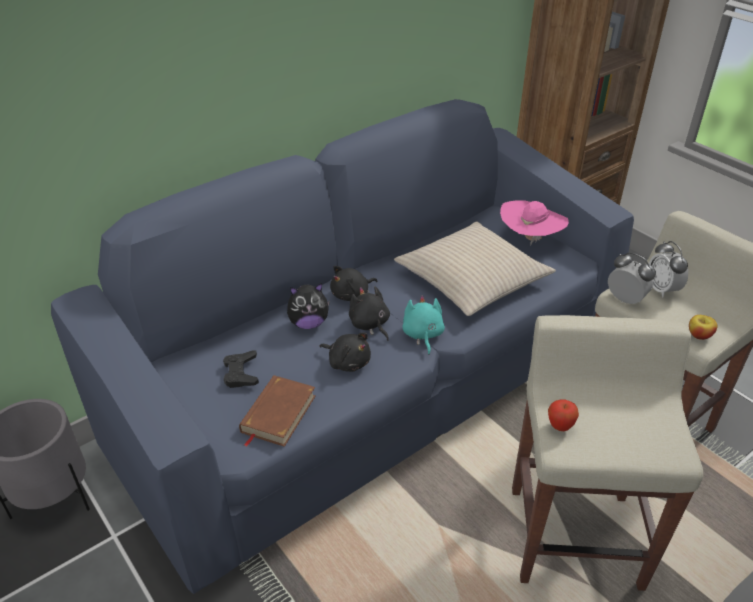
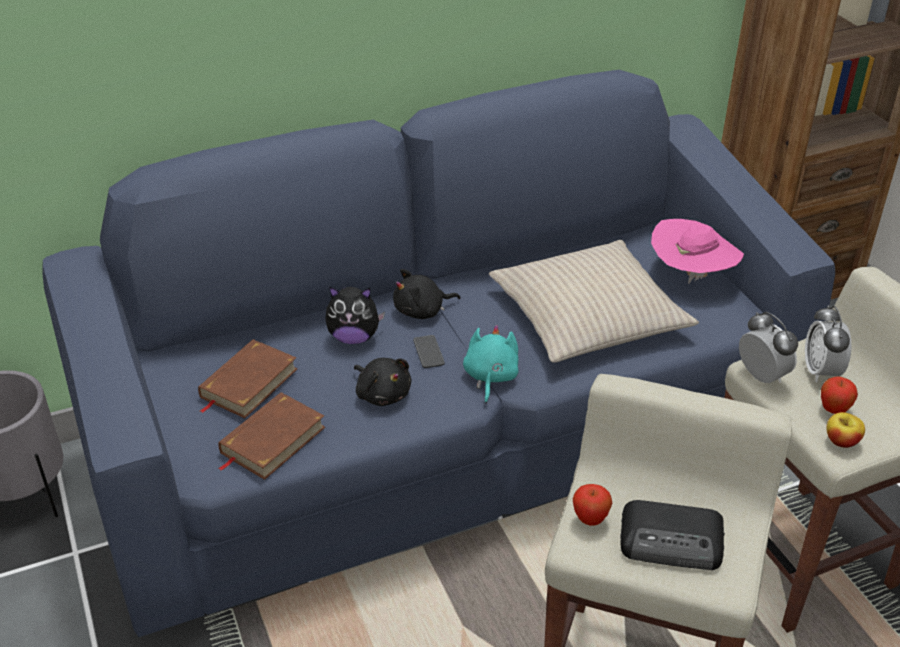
camera: 15 degrees right, 0 degrees up
black game controller [223,351,259,388] -> brown book [198,339,297,418]
black plush toy [349,286,390,341] -> phone [413,335,445,368]
none -> radio [620,500,725,570]
none -> apple [821,376,858,414]

